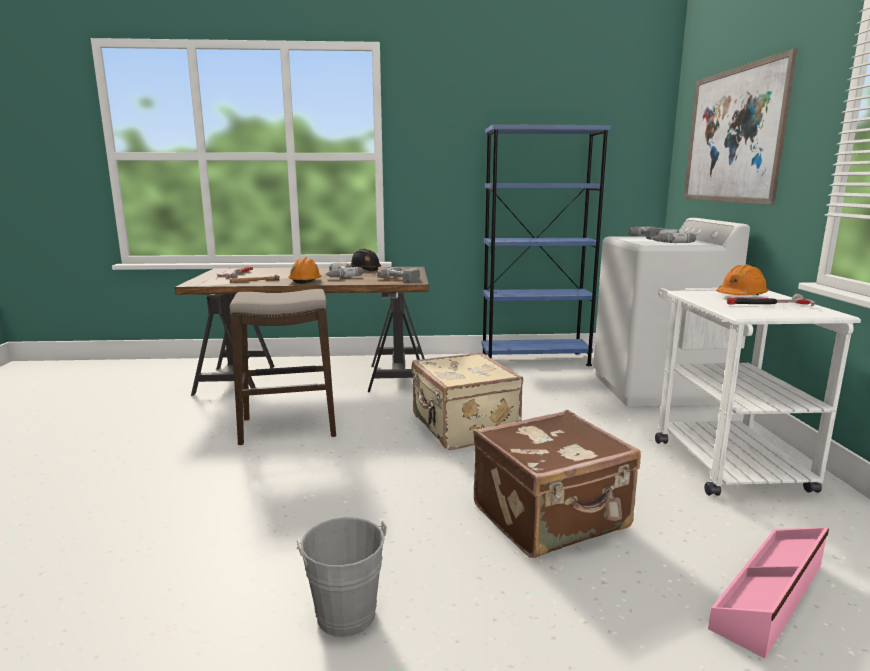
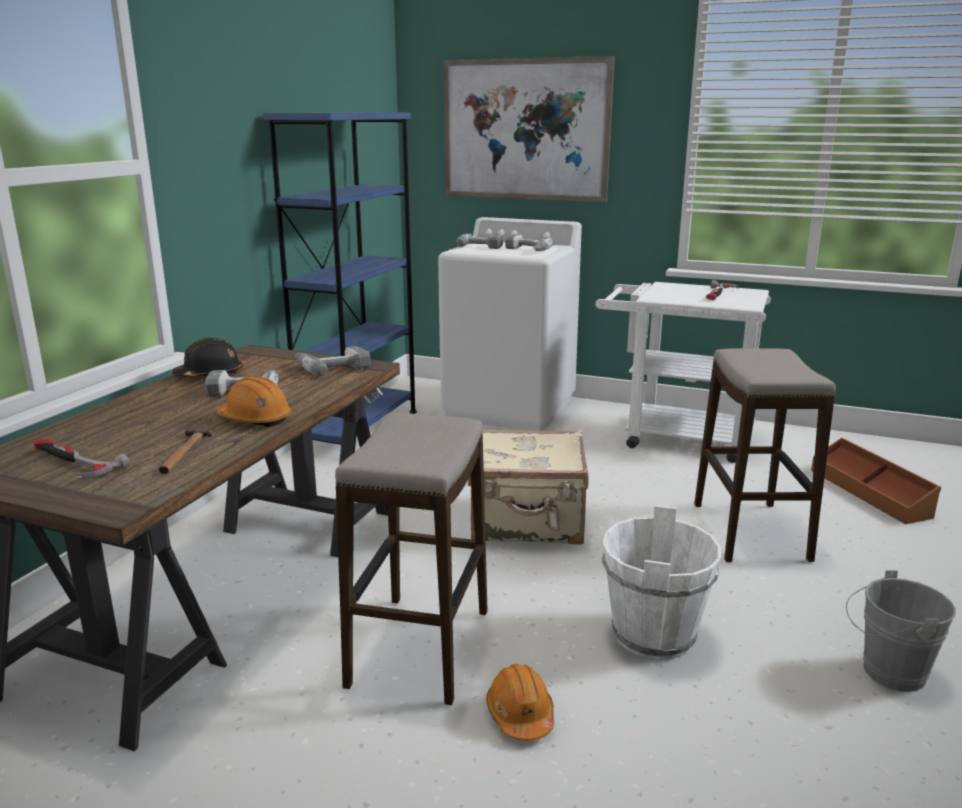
camera: 65 degrees left, 5 degrees up
brown suitcase [473,410,641,558] -> stool [694,348,836,562]
pink storage box [708,528,829,659] -> brown storage box [811,438,941,524]
orange hard hat [716,265,768,296] -> orange hard hat moved to [486,664,554,741]
none -> white bucket [602,505,721,660]

